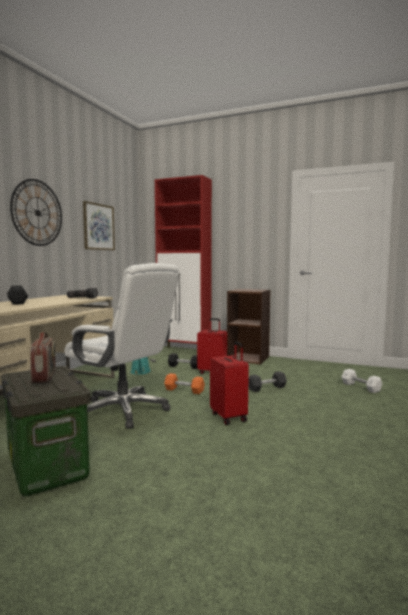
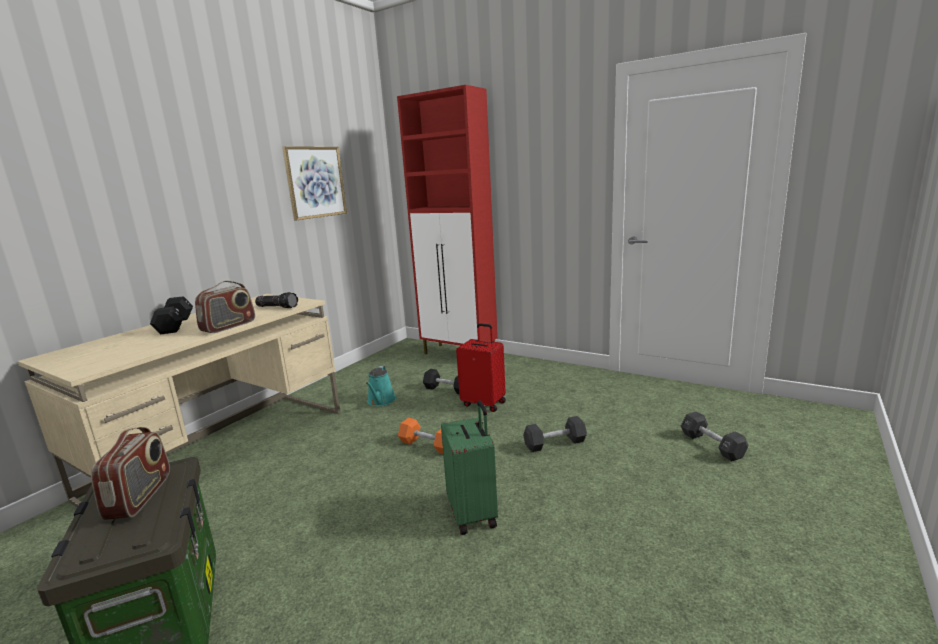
camera: 10 degrees right, 10 degrees up
wall clock [10,179,62,246] -> none
white office chair [64,263,179,429] -> none
red suitcase [210,341,249,425] -> green suitcase [441,400,498,535]
brown bookcase [227,289,270,364] -> none
white dumbbell [341,369,382,393] -> black dumbbell [681,412,748,462]
none -> radio [195,281,255,333]

